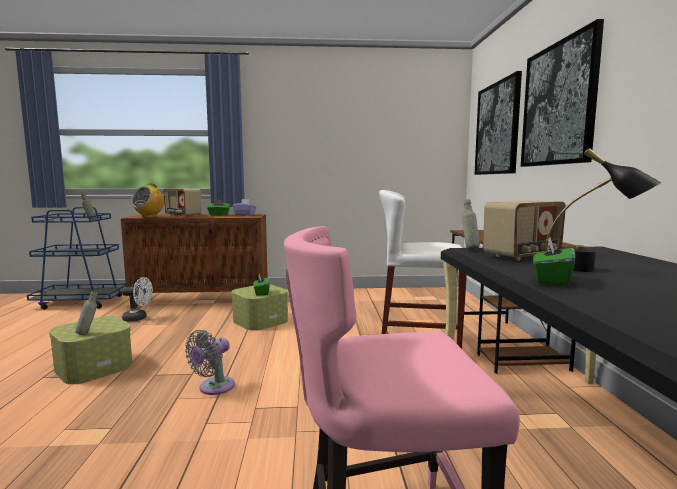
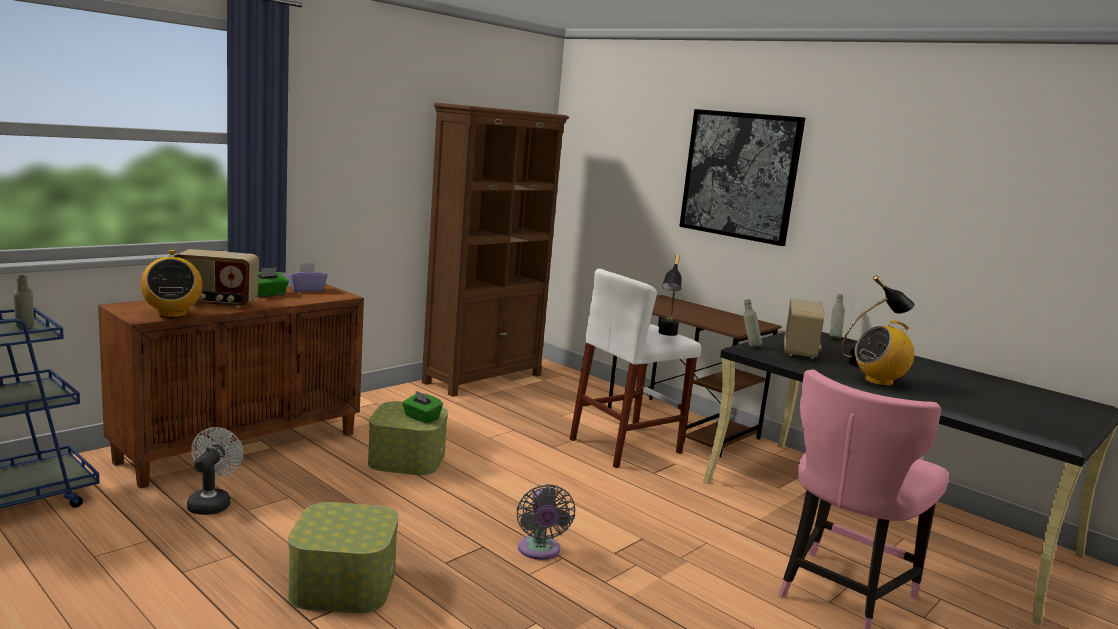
camera: 45 degrees left, 5 degrees up
grey bottle [75,291,98,335] -> grey bottle moved to [830,294,845,339]
white fan [122,277,153,321] -> white fan turned 45 degrees counterclockwise [187,427,243,515]
picture [474,71,522,175] -> none
green tissue box [533,237,575,286] -> radio [855,320,914,386]
none -> brown bookcase [422,103,569,397]
none -> black table lamp [658,254,682,336]

